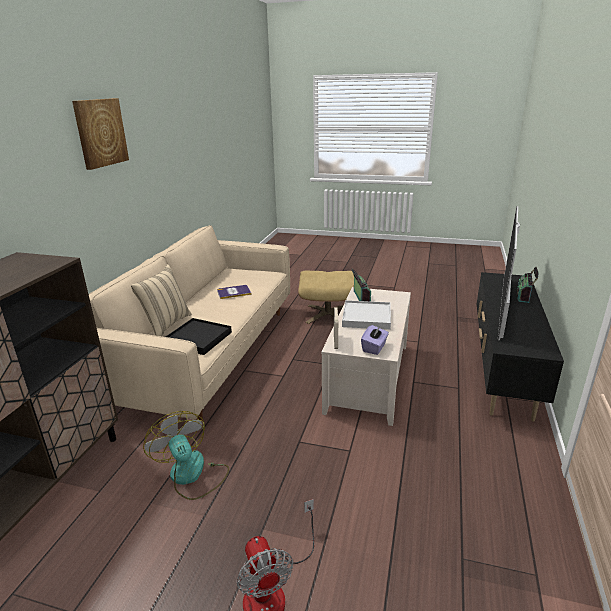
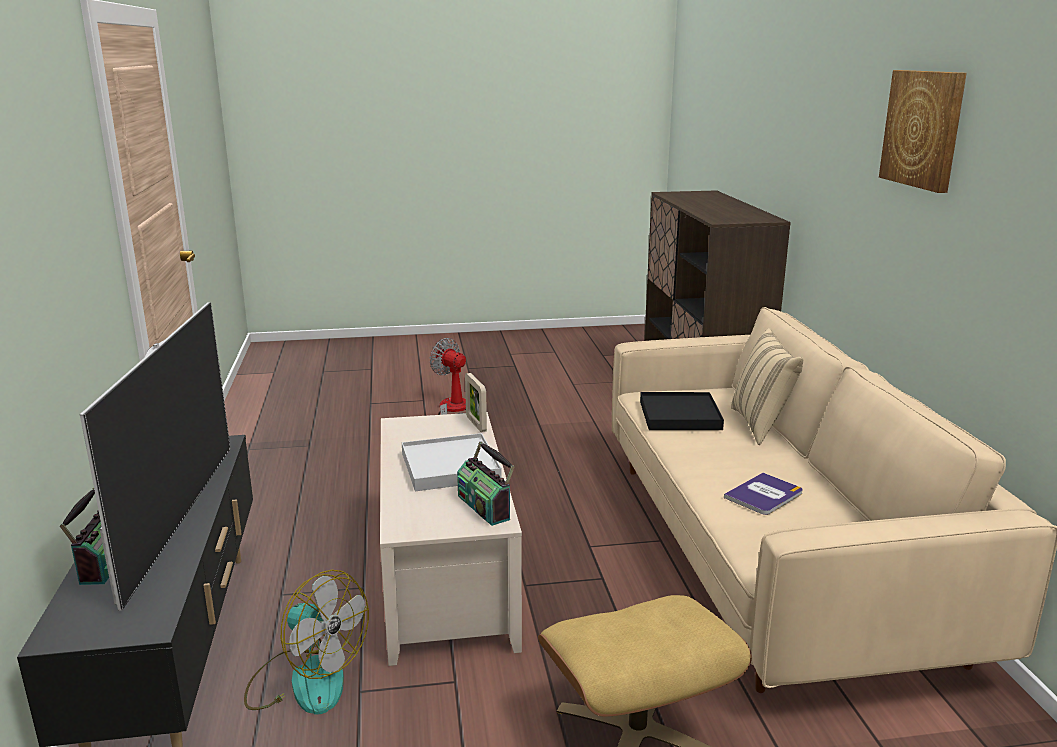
camera: 155 degrees right, 5 degrees down
fan [143,411,229,500] -> fan moved to [244,570,369,714]
purple tissue box [361,324,389,355] -> none

